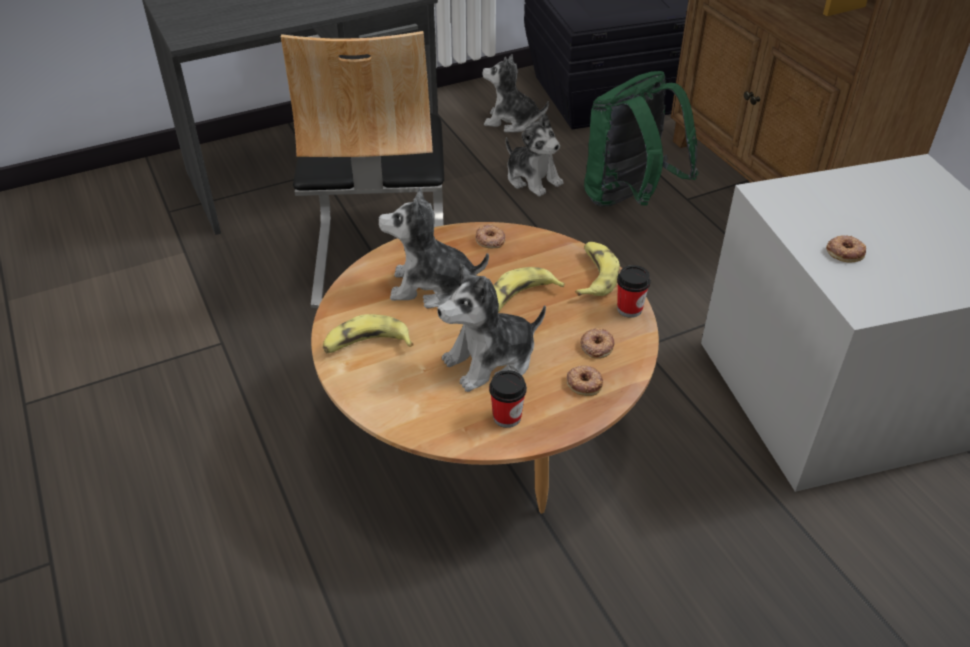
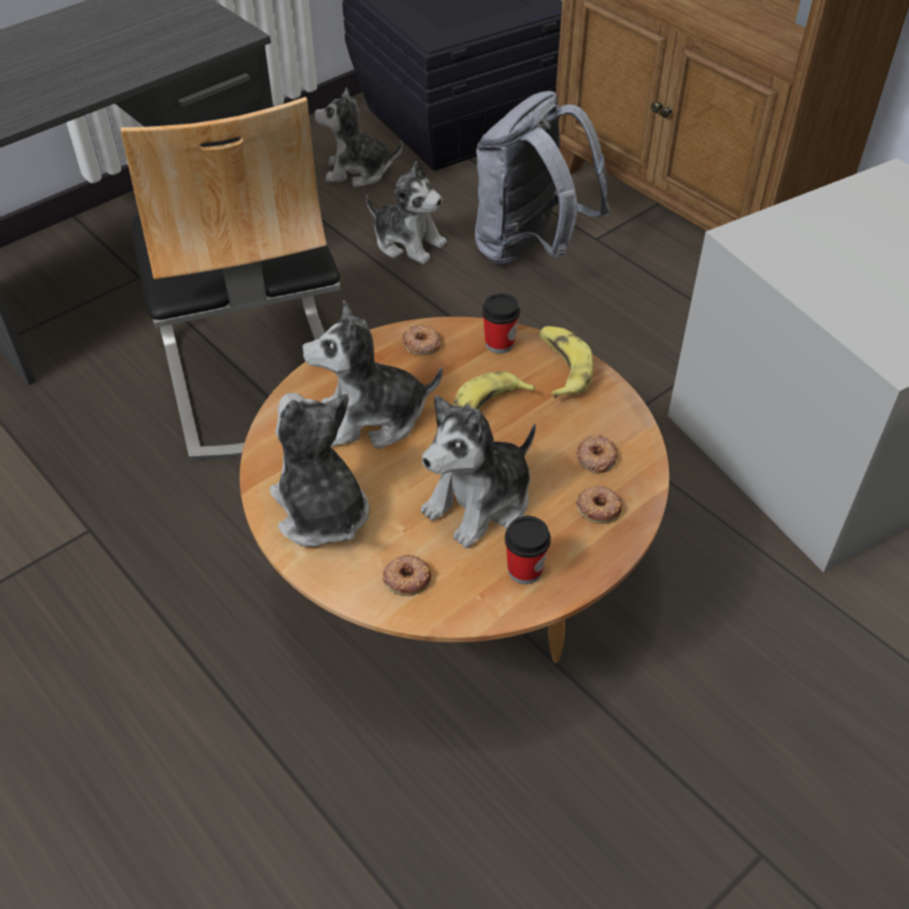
camera: 15 degrees left, 5 degrees up
banana [323,314,414,353] -> plush toy [270,393,370,547]
green backpack [584,71,699,207] -> grey backpack [475,91,610,265]
cup [617,265,651,318] -> cup moved to [482,293,520,354]
donut [826,235,866,263] -> donut moved to [382,555,431,596]

